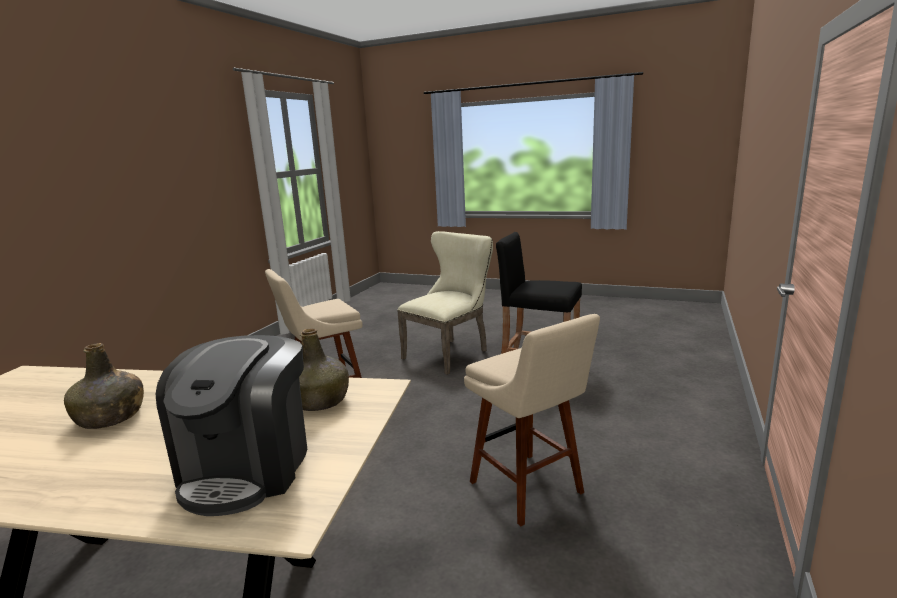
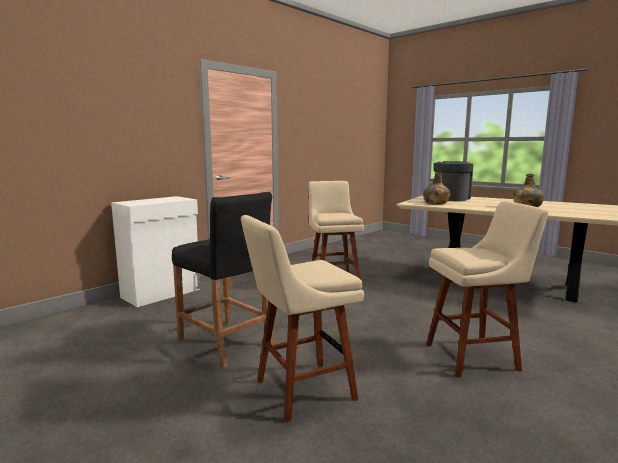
camera: 160 degrees left, 5 degrees down
beige chair [397,231,493,375] -> beige stool [241,215,364,423]
none -> white cabinet [111,196,200,307]

